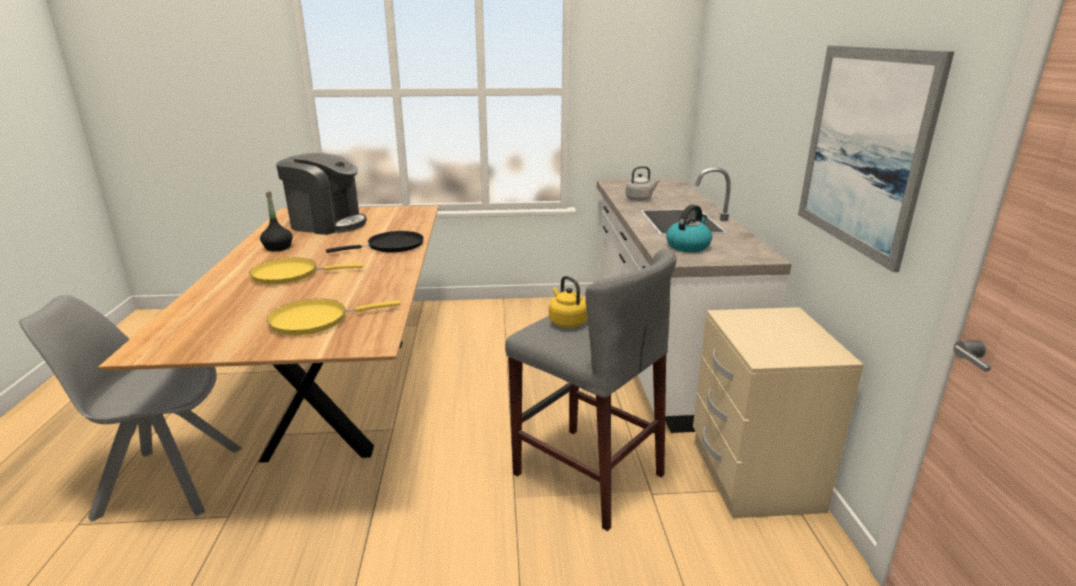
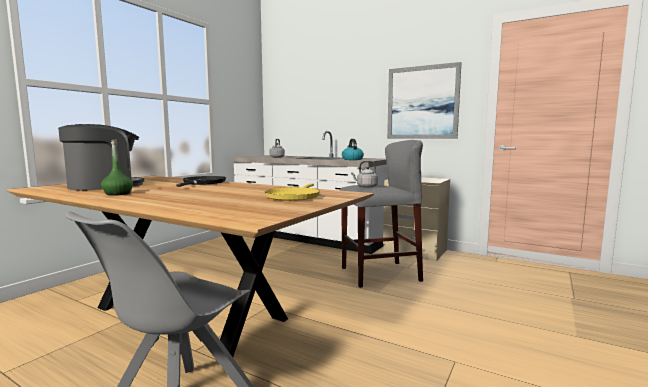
camera: 55 degrees left, 15 degrees down
yellow frying pan [250,258,363,285] -> none
black bottle [260,191,293,251] -> green bottle [101,140,133,196]
yellow kettle [549,276,588,328] -> grey kettle [351,161,378,188]

